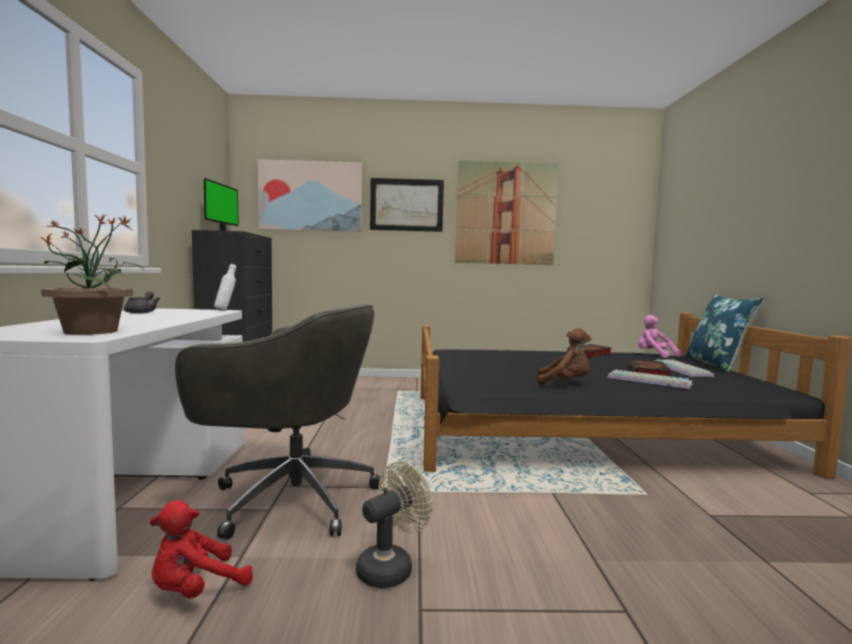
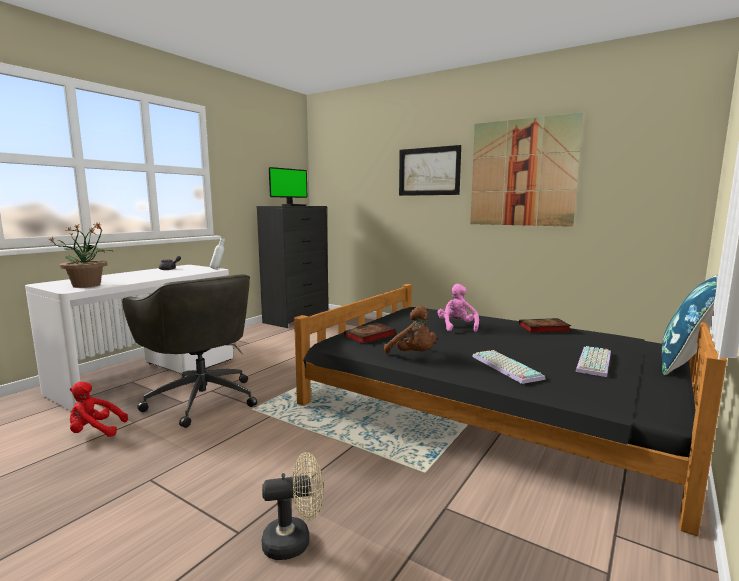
camera: 35 degrees right, 5 degrees up
picture [258,159,362,232] -> none
beige fan [356,462,433,589] -> beige fan moved to [261,452,323,560]
book [629,359,672,376] -> book moved to [344,323,396,344]
pink plush toy [638,315,680,358] -> pink plush toy moved to [438,284,479,332]

